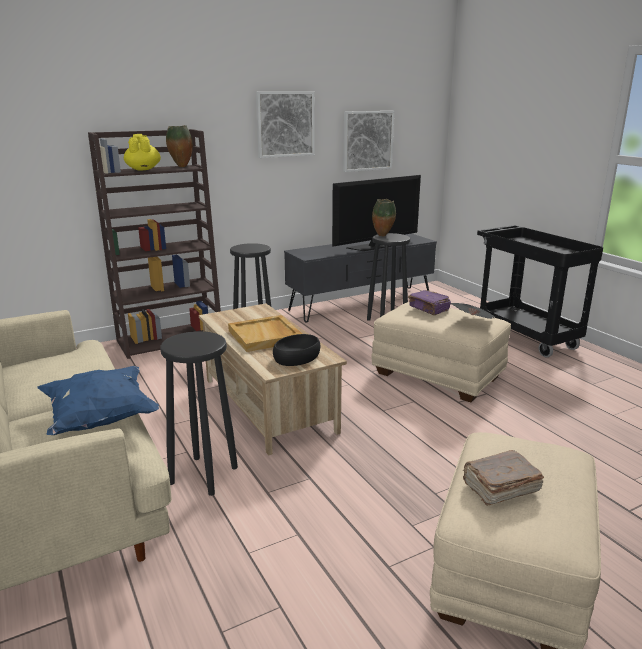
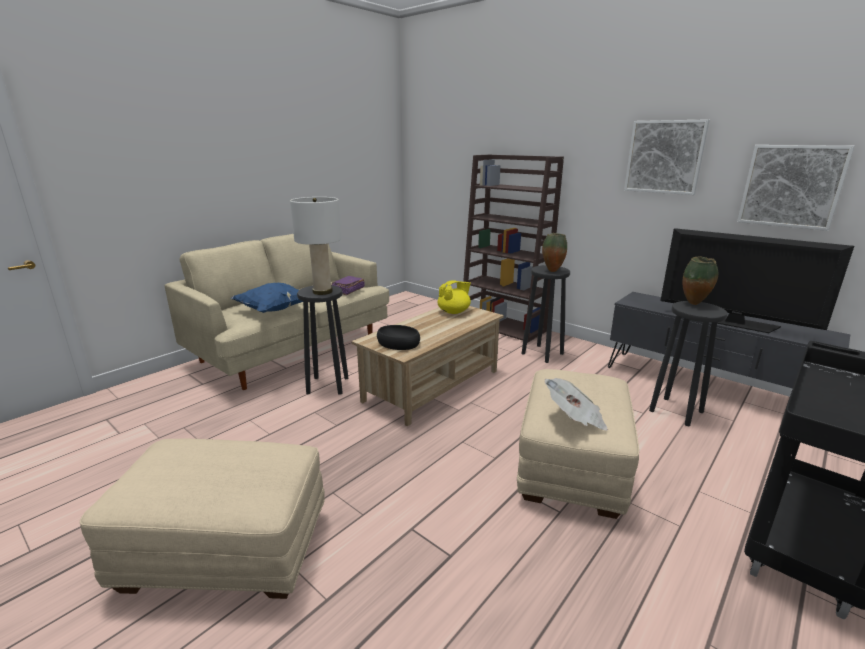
camera: 70 degrees right, 0 degrees up
yellow teapot [124,134,161,171] -> yellow teapot moved to [438,280,471,314]
vase [166,125,193,167] -> vase moved to [542,233,567,272]
beige tray [228,315,302,352] -> none
purple book [408,290,451,315] -> purple book moved to [331,276,365,295]
brown book [463,450,544,506] -> none
none -> white table lamp [290,197,341,295]

